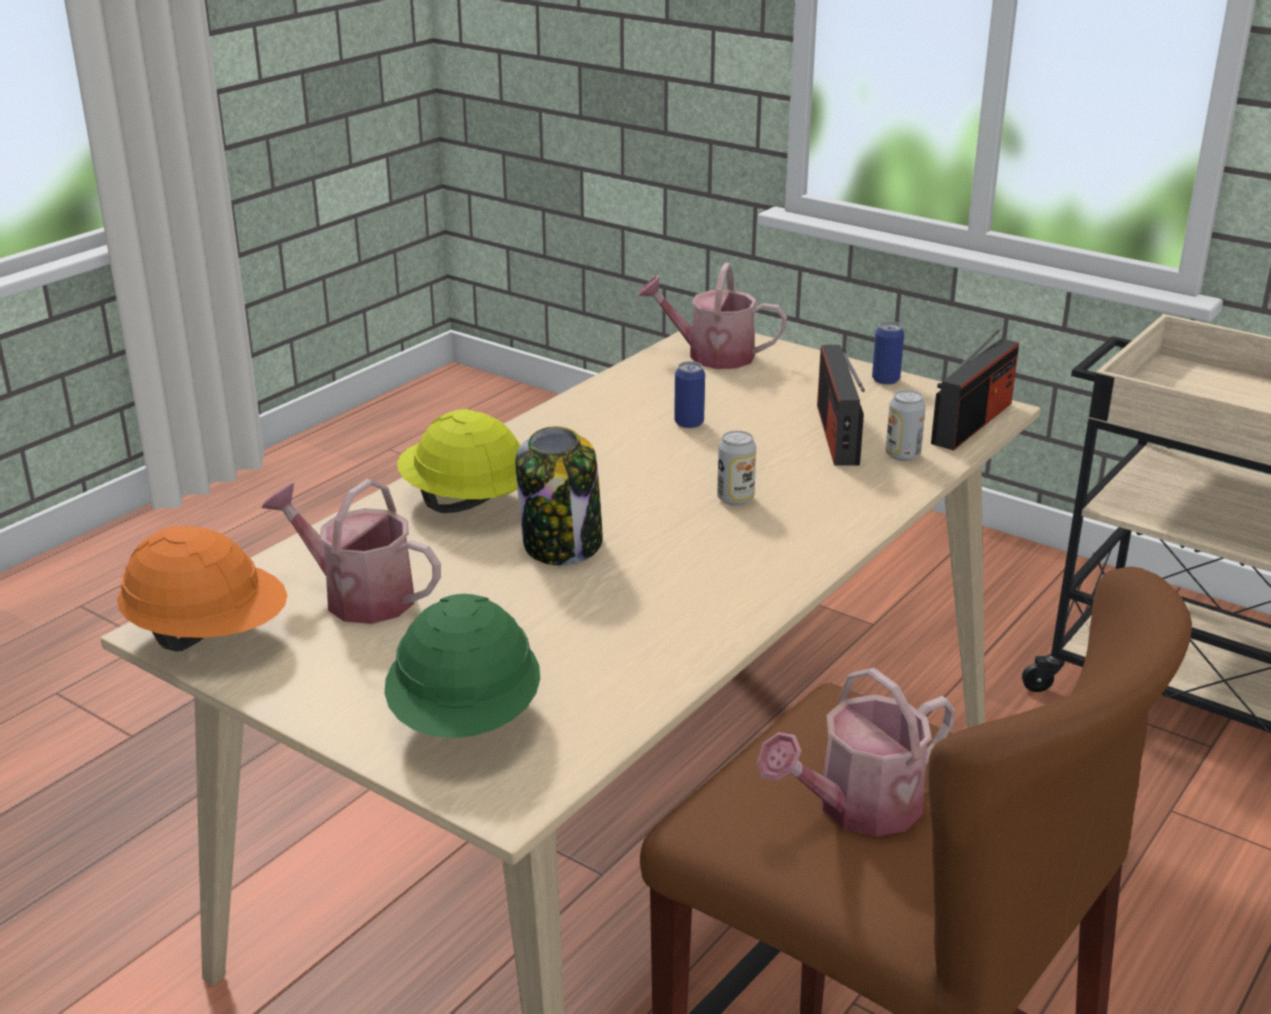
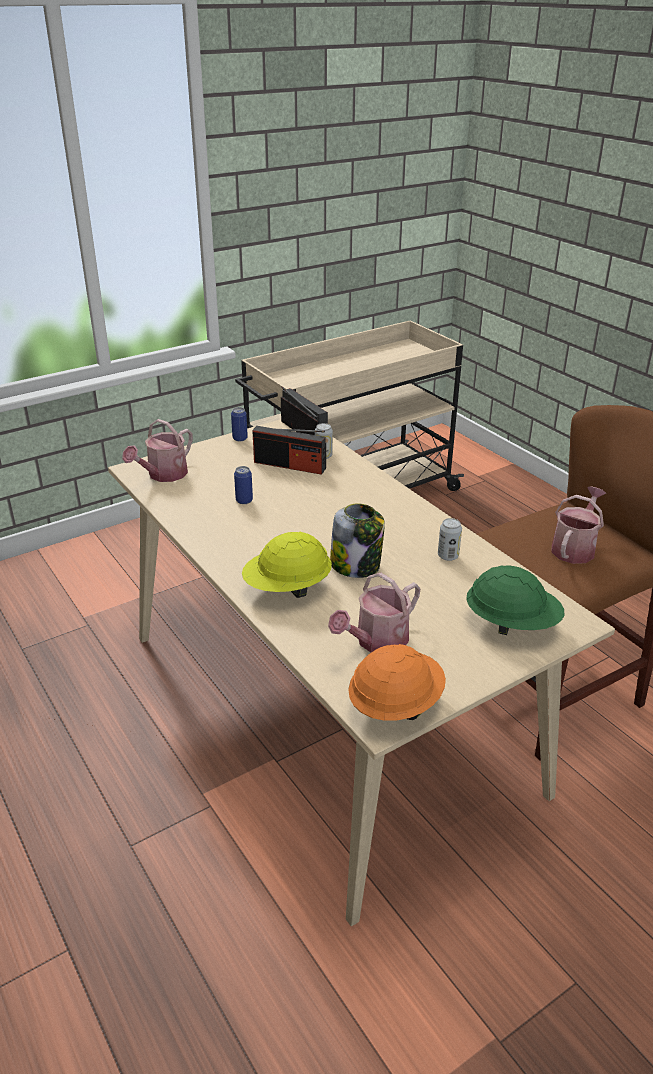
camera: 70 degrees left, 5 degrees up
can [717,431,756,506] -> can moved to [438,518,462,561]
watering can [757,668,956,837] -> watering can turned 135 degrees counterclockwise [551,486,606,564]

